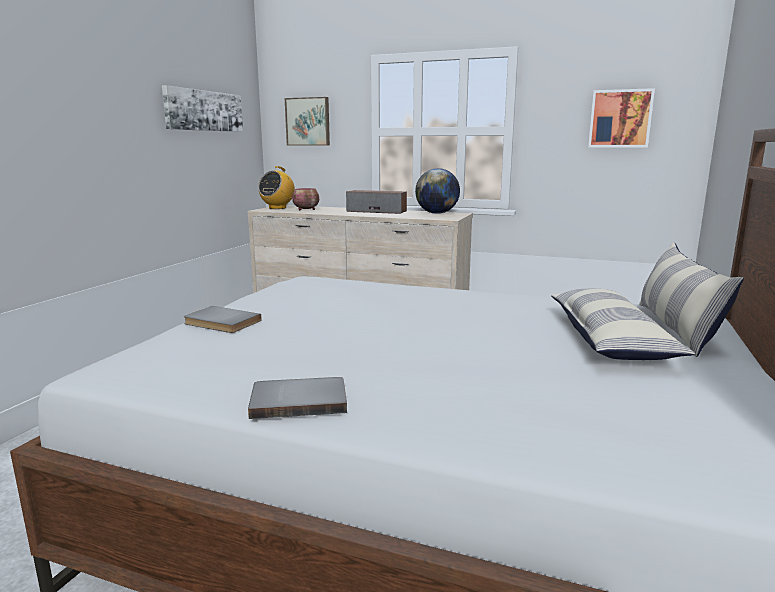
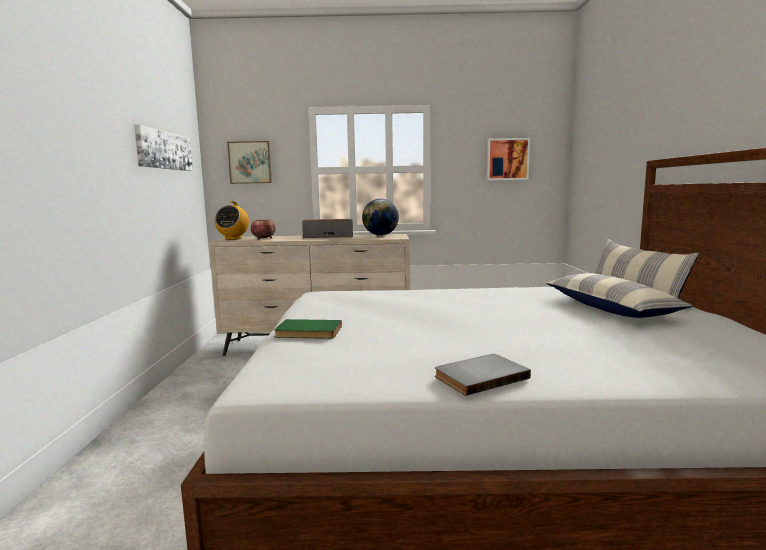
camera: 20 degrees left, 5 degrees down
grey book [184,306,261,333] -> green book [274,319,342,339]

